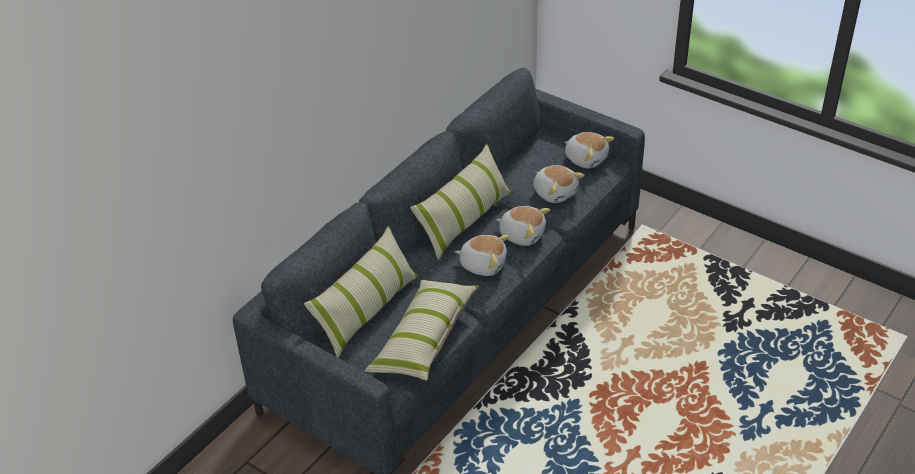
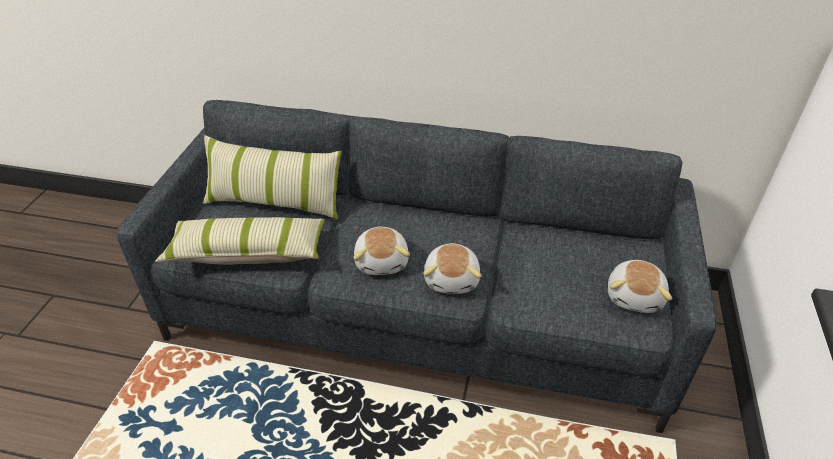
camera: 65 degrees right, 0 degrees up
pillow [410,144,512,260] -> none
plush toy [533,165,584,203] -> none

